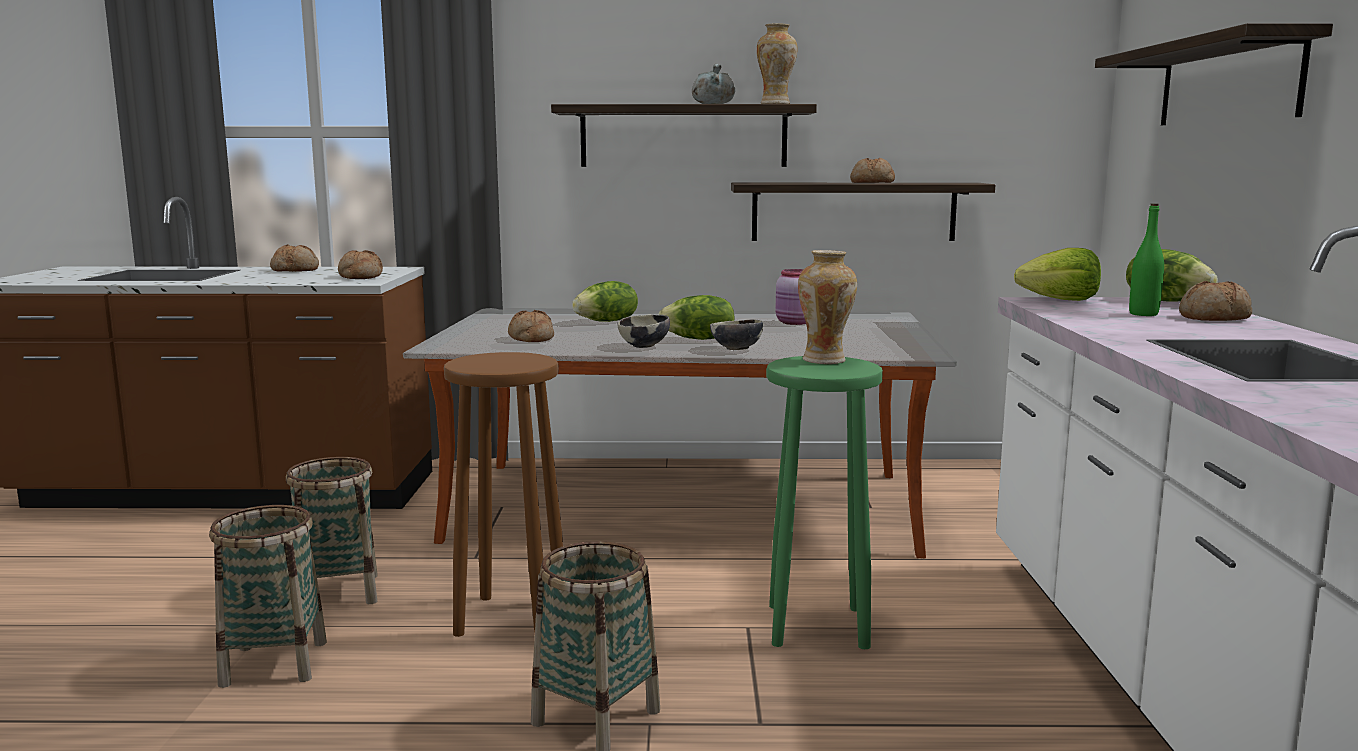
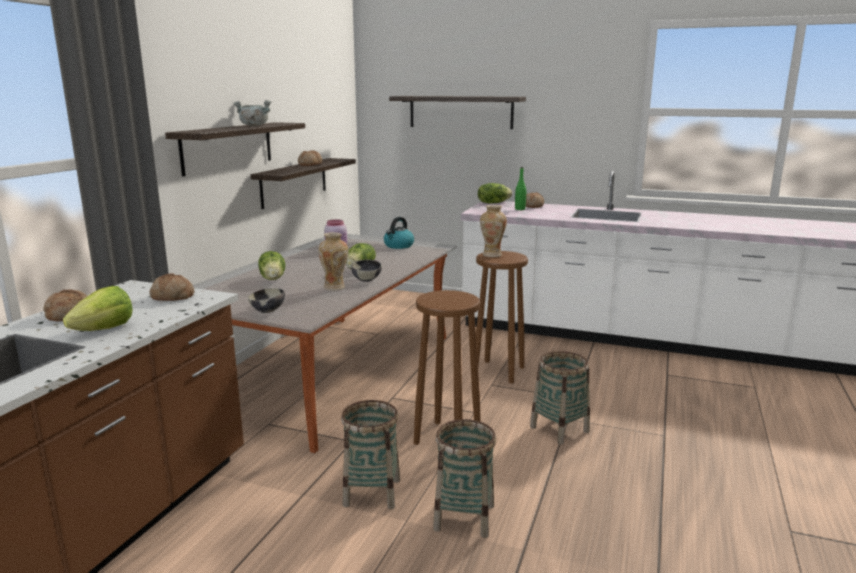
camera: 70 degrees left, 5 degrees up
bread [508,310,554,342] -> none
bowl [710,319,763,350] -> bowl moved to [248,288,285,313]
vase [757,23,798,104] -> vase moved to [318,232,348,291]
green stool [766,356,883,649] -> brown stool [476,251,528,383]
lettuce [1014,248,1101,301] -> lettuce moved to [63,286,133,331]
none -> kettle [384,217,414,249]

